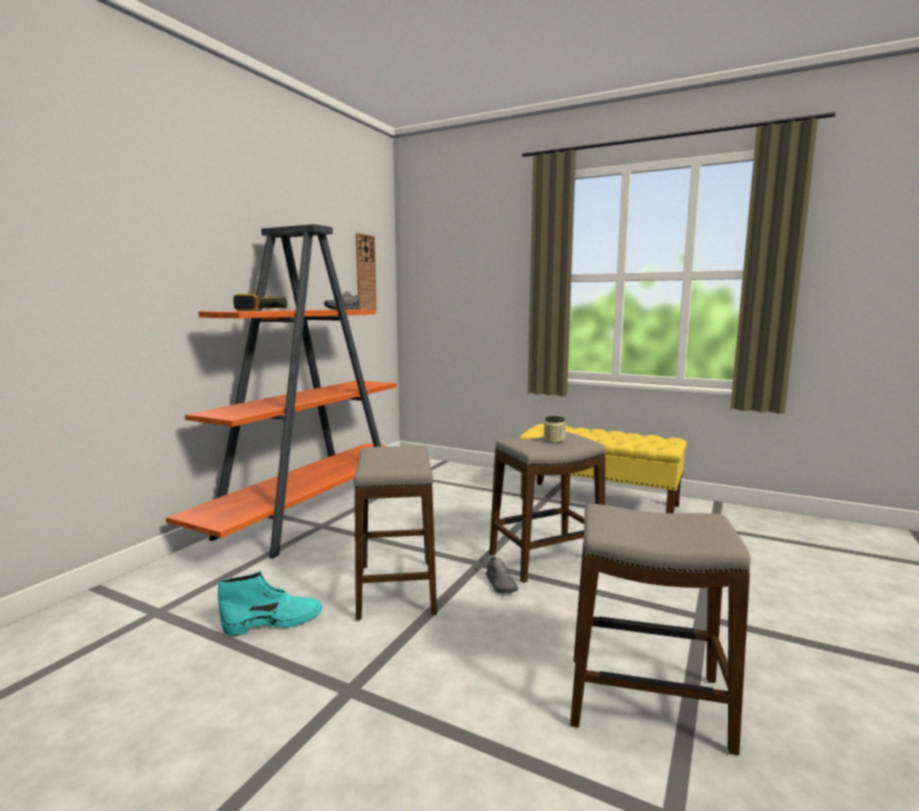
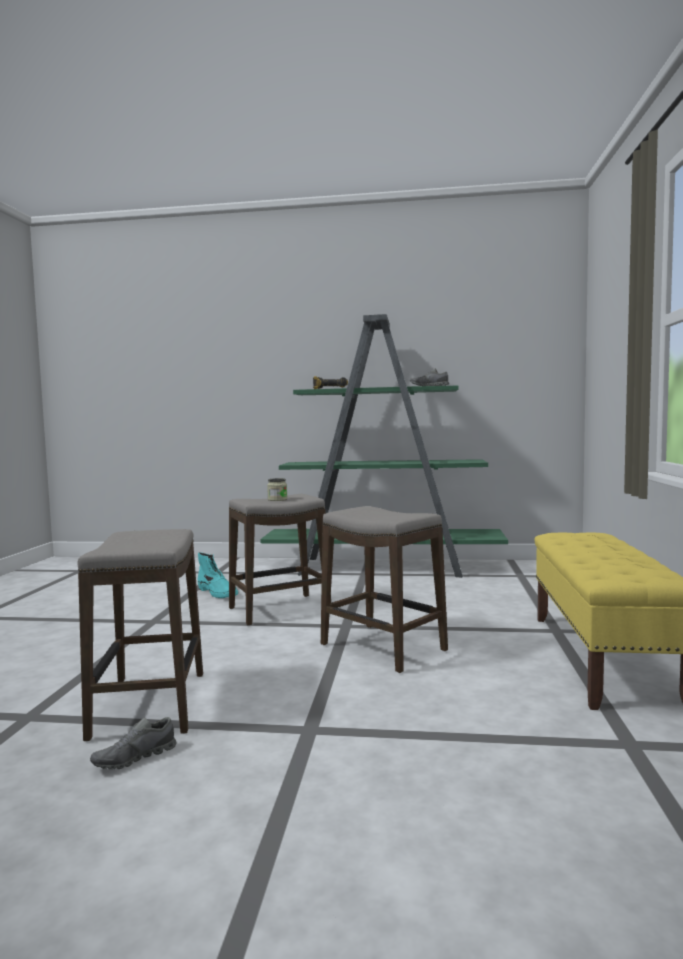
camera: 70 degrees right, 5 degrees down
orange bookcase [166,224,396,559] -> green bookcase [260,314,508,578]
wall clock [356,233,377,312] -> none
grey shoe [486,556,518,594] -> grey shoe moved to [90,717,176,770]
jar [544,416,566,443] -> jar moved to [267,478,287,501]

